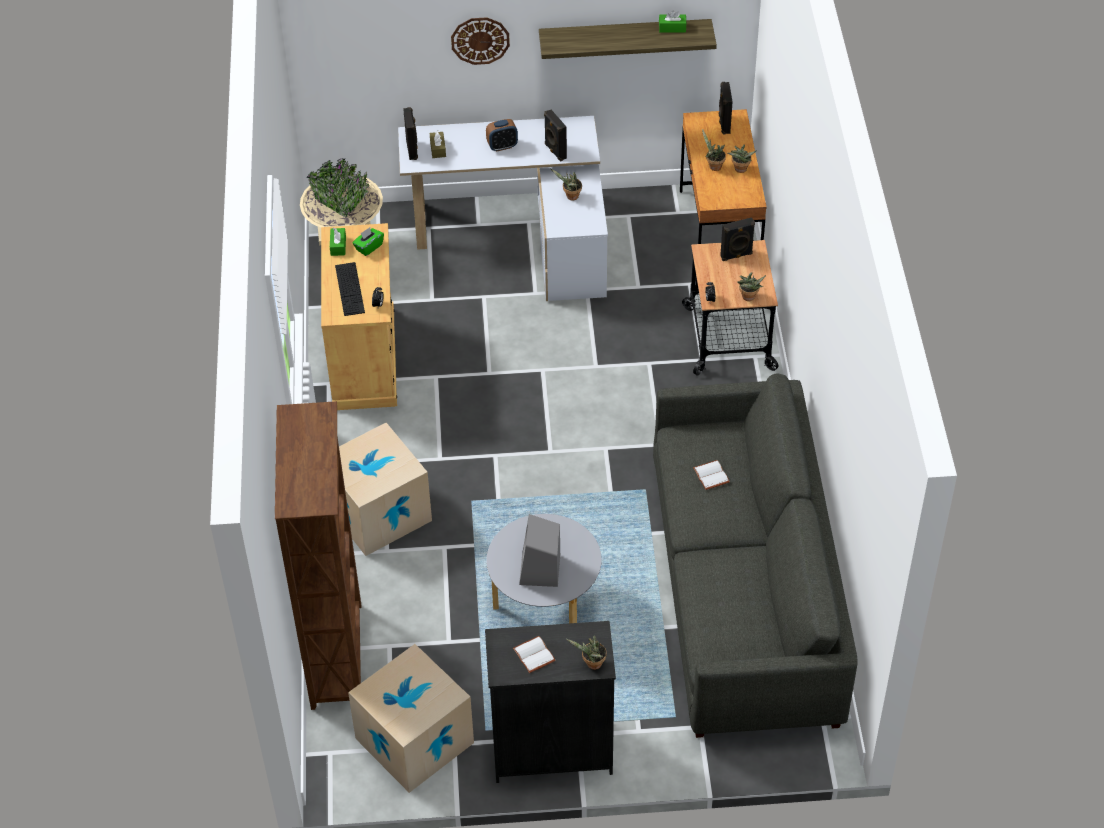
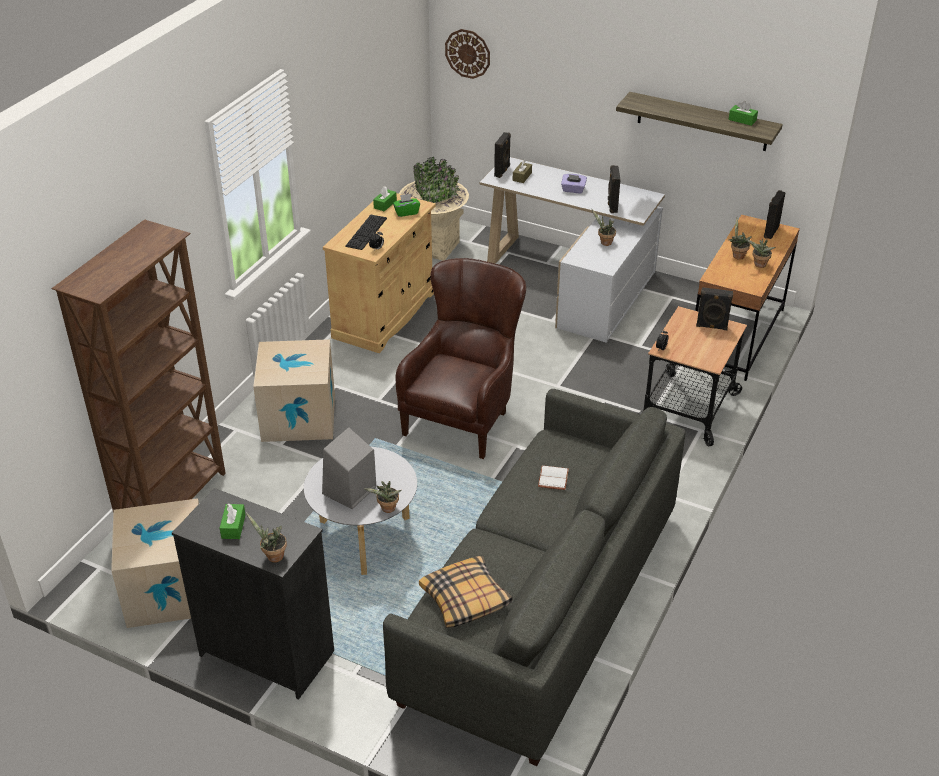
camera: 30 degrees right, 10 degrees down
wall clock [451,17,510,65] -> wall clock moved to [445,29,490,79]
alarm clock [486,119,518,152] -> purple tissue box [561,174,587,194]
white book [513,636,556,673] -> green tissue box [220,503,246,539]
potted plant [737,272,766,301] -> potted plant moved to [364,481,402,513]
none -> brown armchair [396,258,526,459]
none -> pillow [419,556,512,628]

